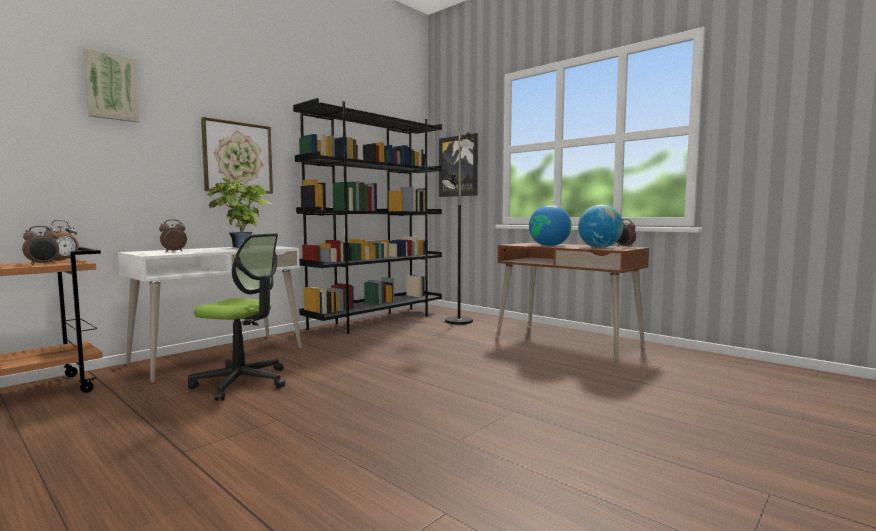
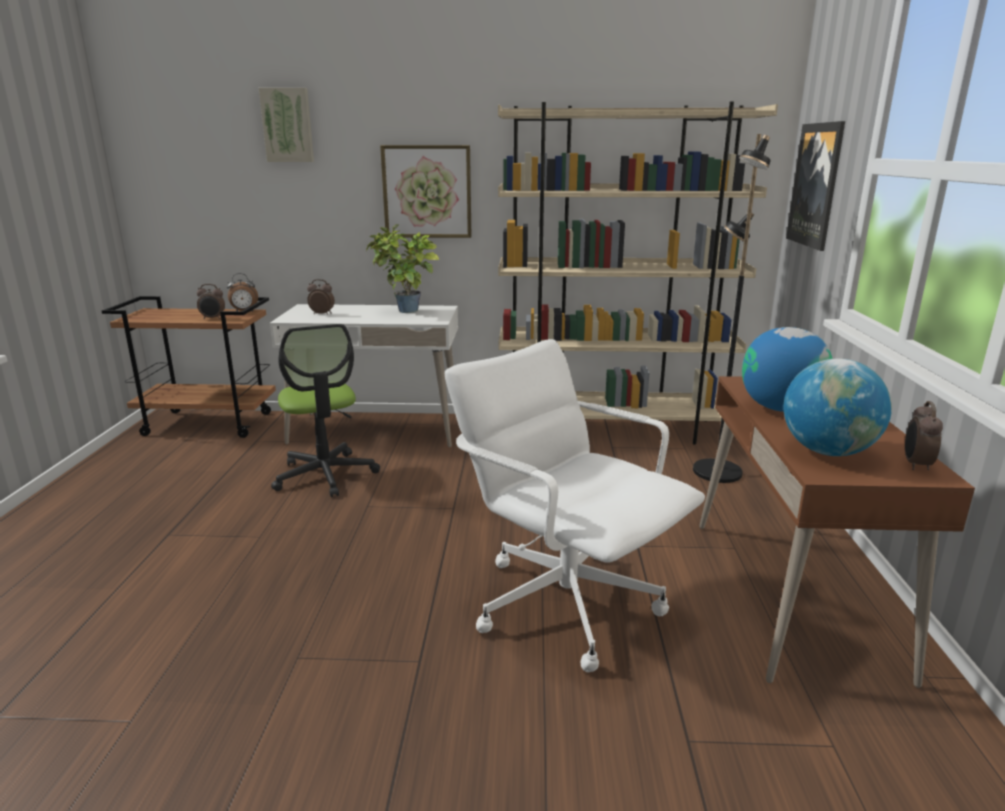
camera: 50 degrees right, 15 degrees up
black bookcase [293,98,442,334] -> beige bookcase [498,101,778,445]
none -> white office chair [445,339,705,673]

